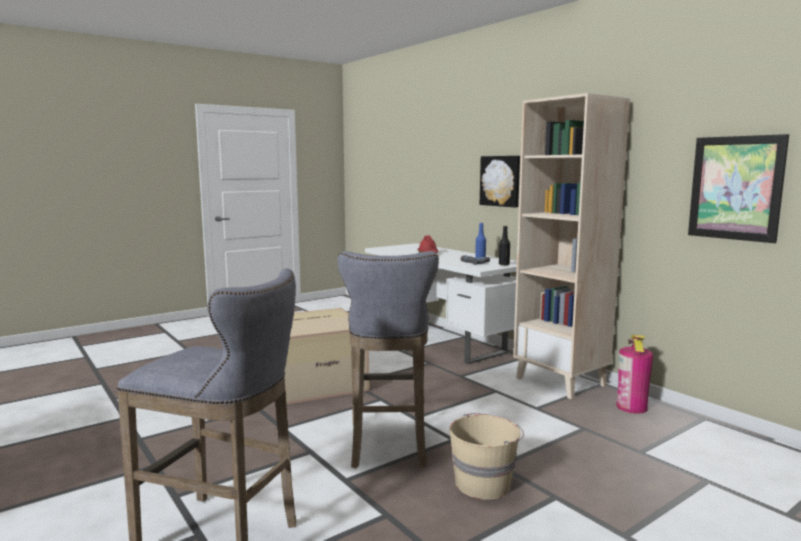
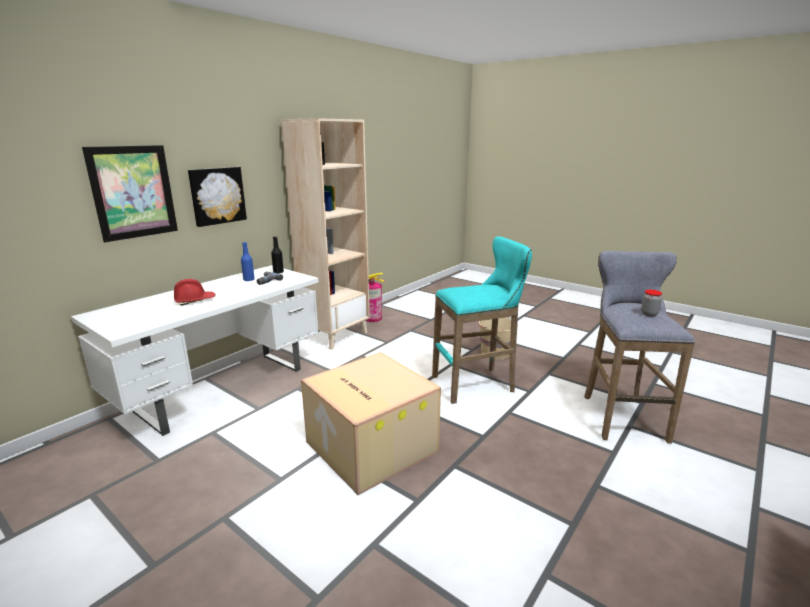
camera: 105 degrees left, 10 degrees up
grey stool [337,251,439,468] -> turquoise stool [432,236,532,404]
picture [688,134,789,243] -> picture moved to [82,145,178,242]
none -> jar [641,290,662,316]

